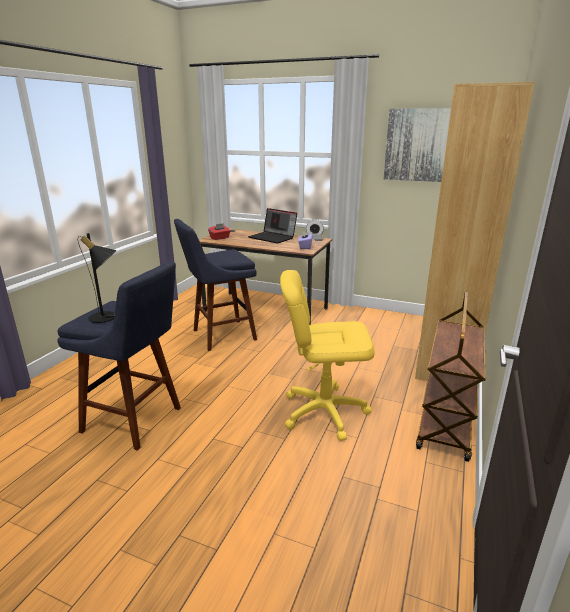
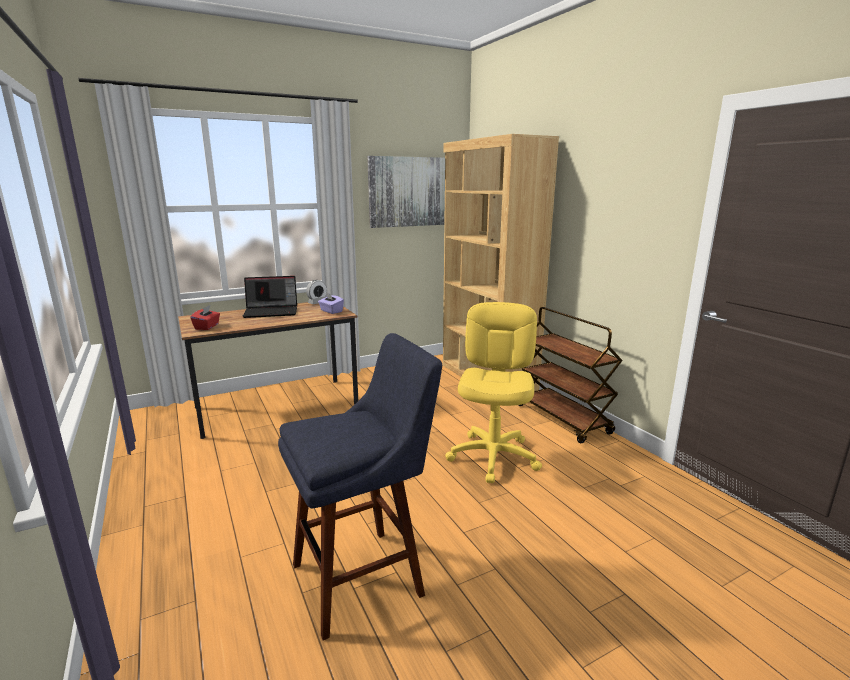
camera: 50 degrees left, 5 degrees down
black table lamp [78,233,117,323] -> none
blue stool [174,219,257,351] -> none
yellow office chair [280,270,375,441] -> yellow office chair turned 150 degrees clockwise [445,302,542,483]

